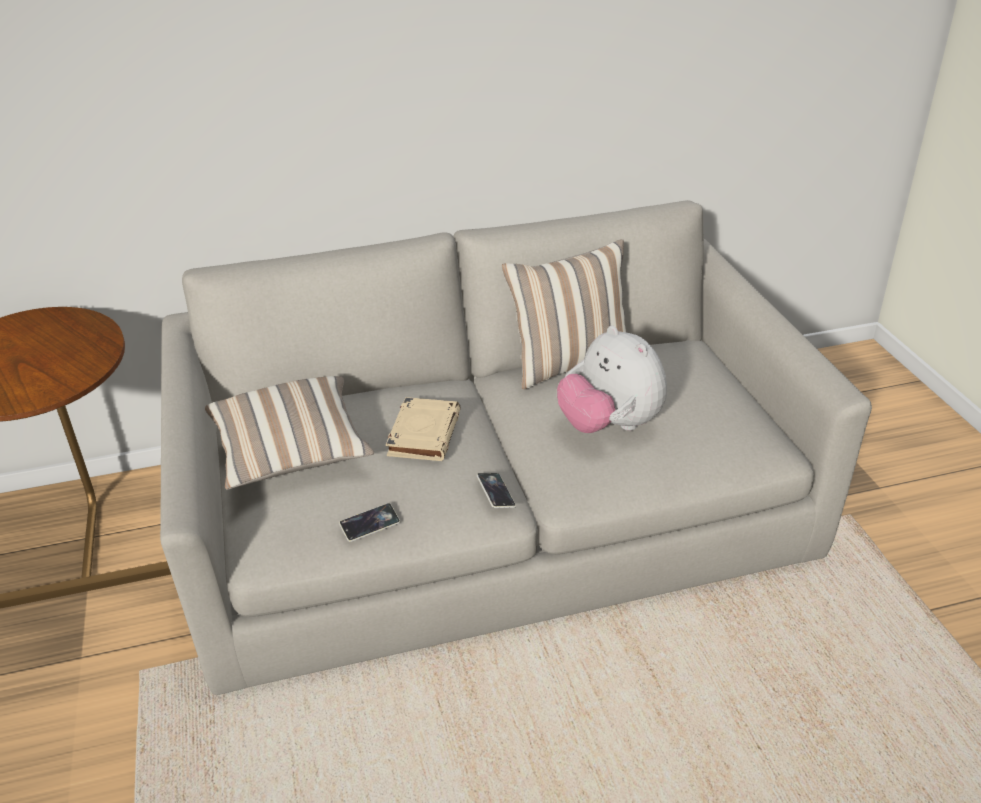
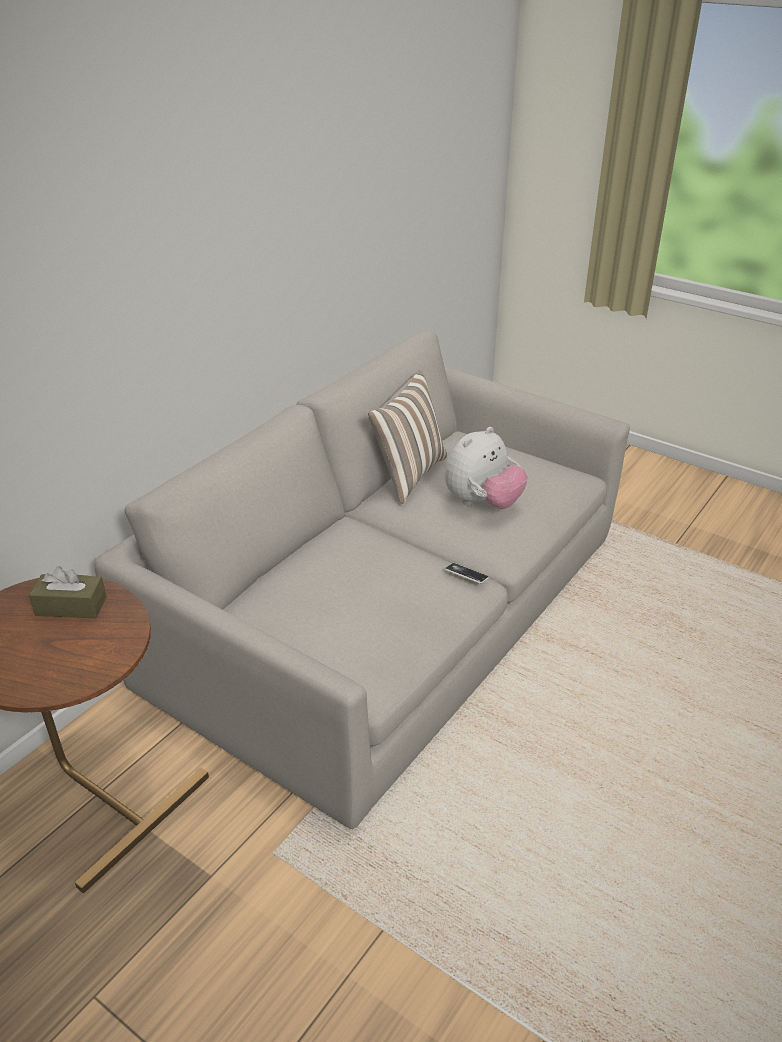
camera: 40 degrees left, 0 degrees up
pillow [205,376,374,490] -> none
phone [339,503,400,542] -> none
beige book [386,397,461,461] -> none
plush toy [557,326,667,433] -> plush toy turned 60 degrees counterclockwise [445,427,528,509]
none -> brown tissue box [29,566,107,618]

